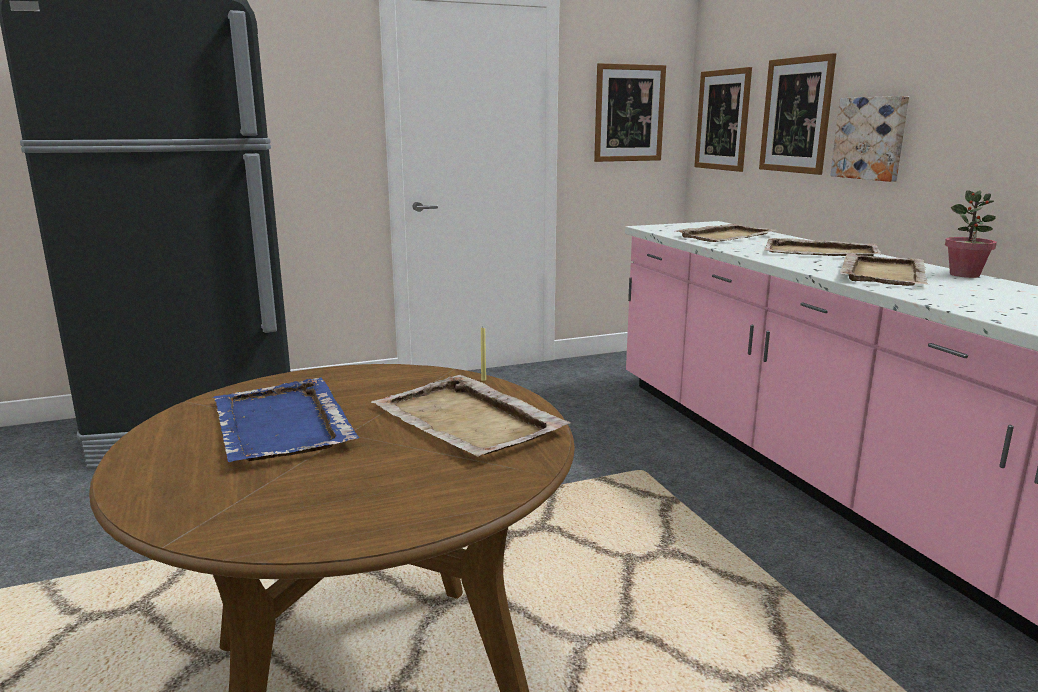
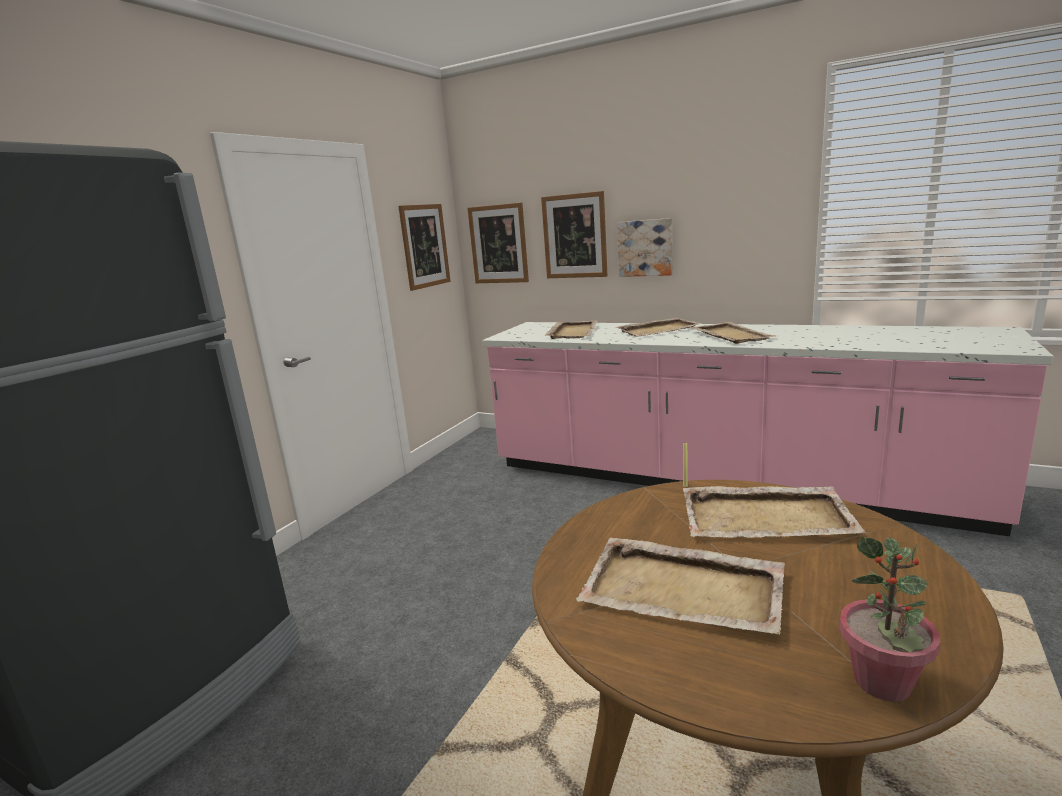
camera: 40 degrees left, 0 degrees up
blue tray [213,378,359,462] -> beige tray [576,538,785,635]
potted plant [945,190,997,278] -> potted plant moved to [839,537,940,702]

